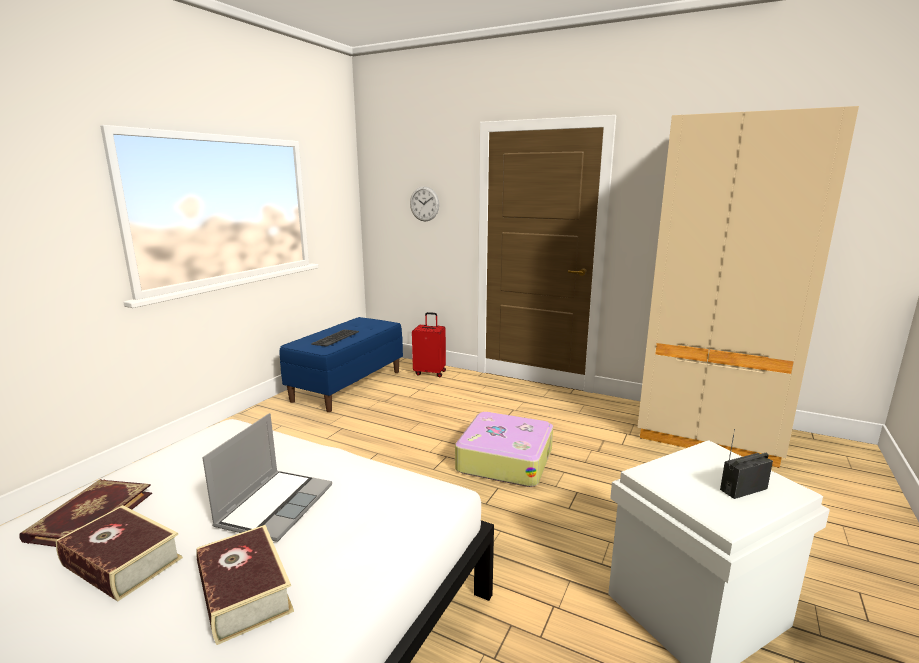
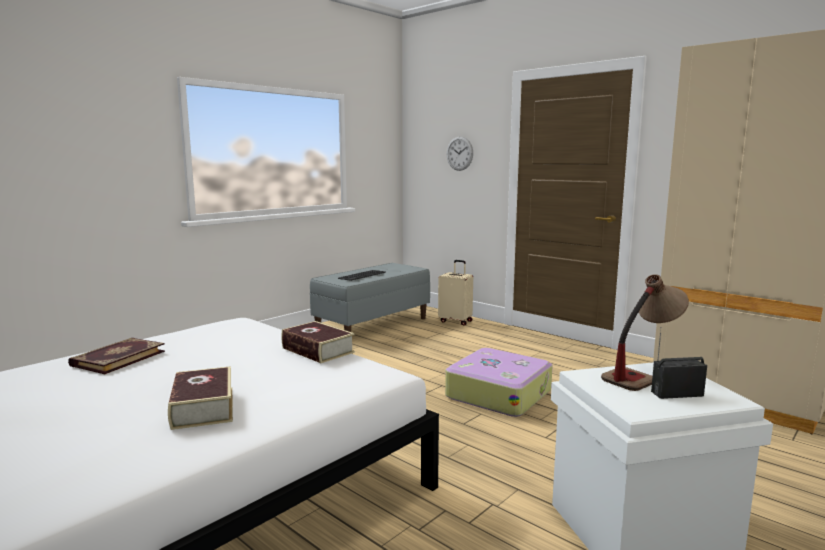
camera: 15 degrees right, 5 degrees down
book [56,505,183,601] -> book moved to [281,321,355,363]
laptop [202,413,332,542] -> none
blue bench [280,317,403,412] -> grey bench [310,263,430,332]
red suitcase [412,312,446,377] -> beige suitcase [438,260,473,325]
none -> table lamp [601,274,689,391]

